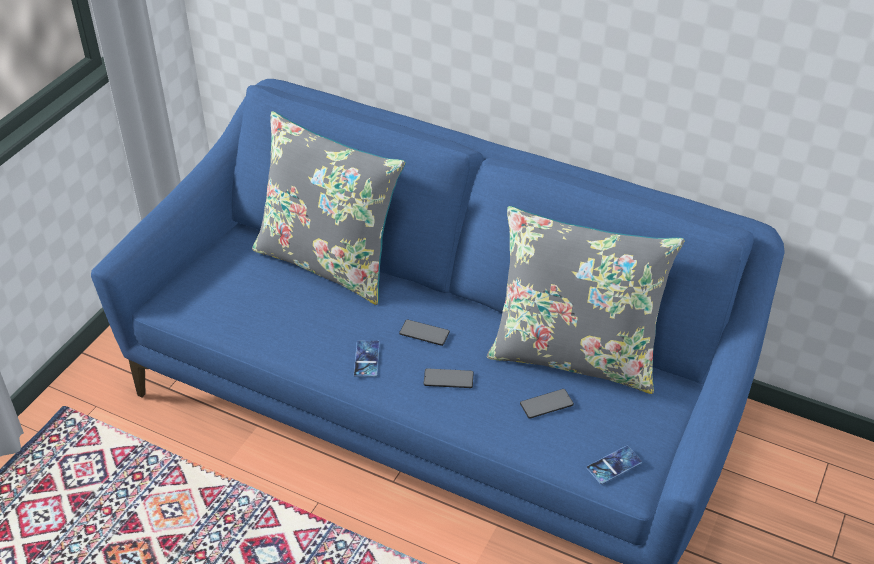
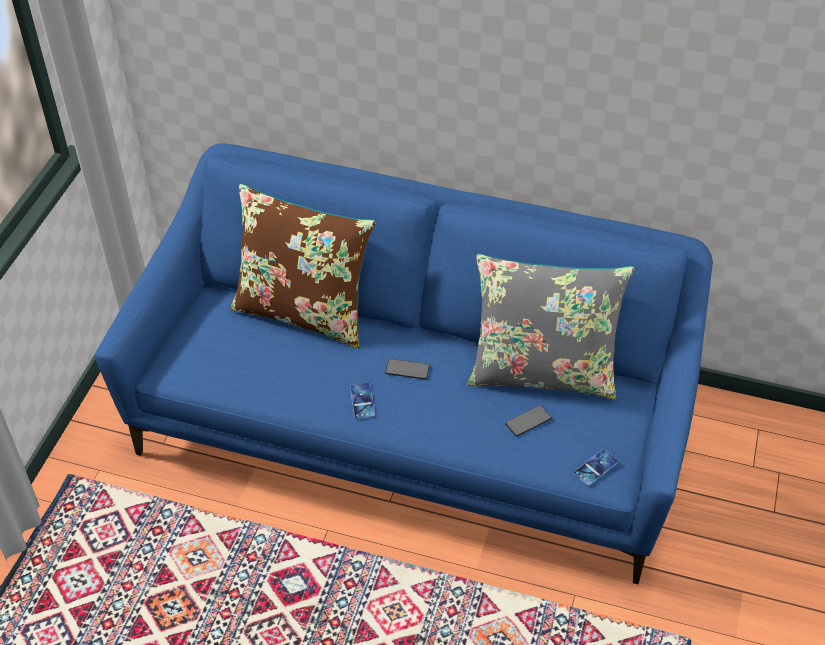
camera: 10 degrees left, 5 degrees up
grey pillow [252,111,406,305] -> brown pillow [230,184,376,348]
phone [424,368,474,388] -> none

